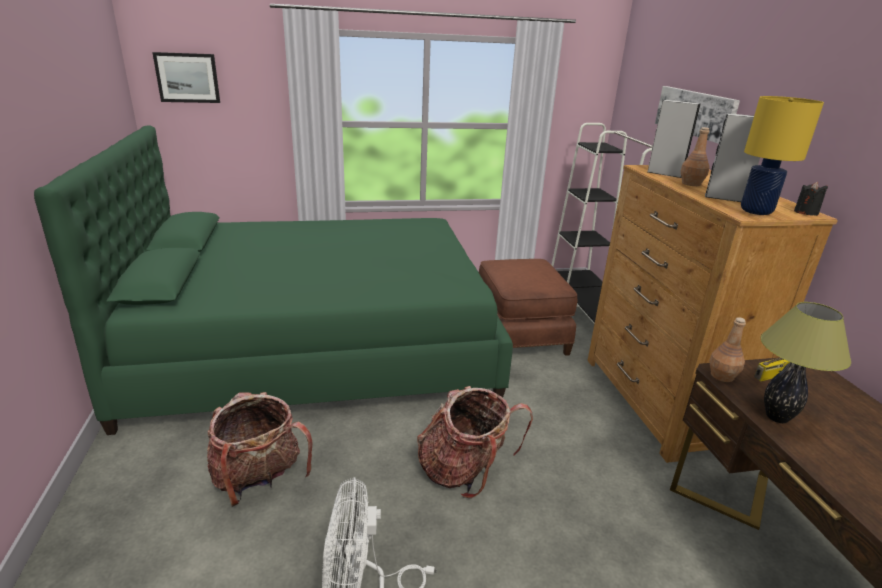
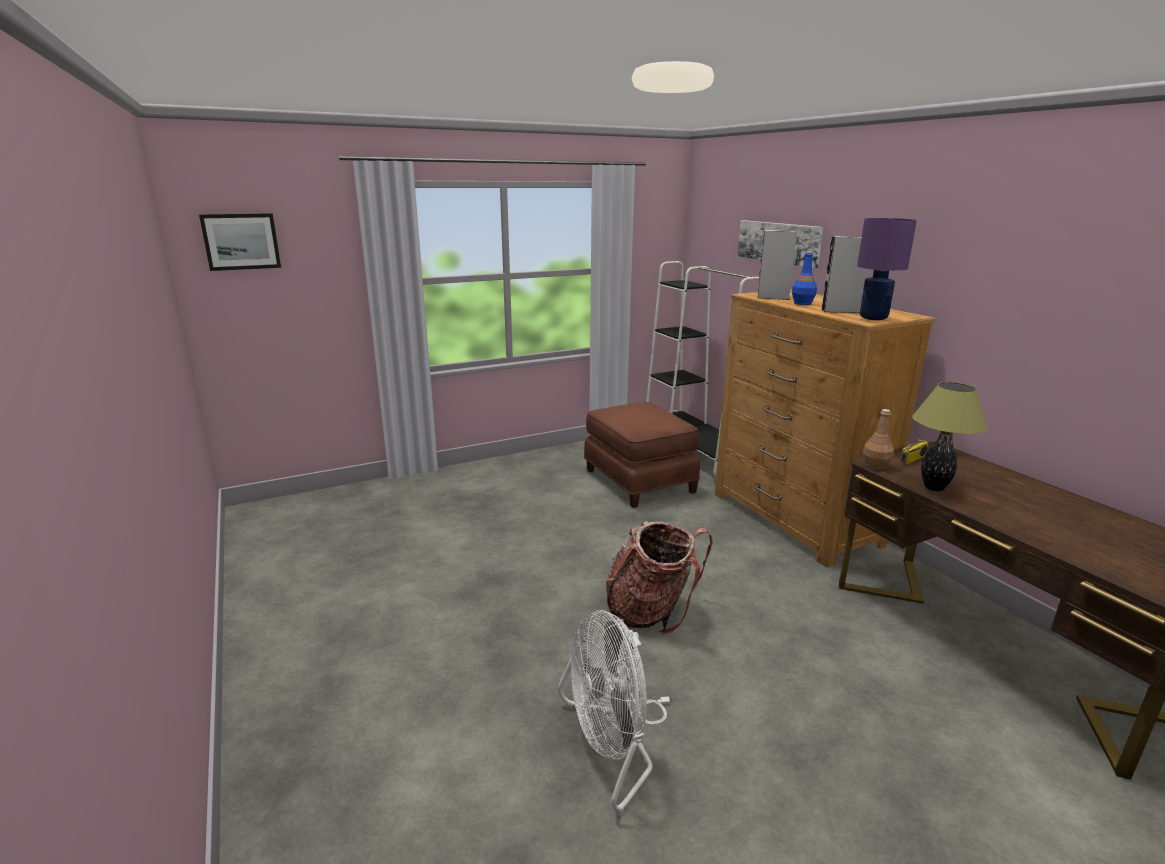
camera: 15 degrees left, 5 degrees down
green bed [34,125,513,435] -> none
backpack [207,392,312,507] -> none
brown bottle [681,127,710,186] -> blue bottle [792,251,817,305]
yellow table lamp [741,96,824,215] -> purple table lamp [857,218,917,320]
black candle [794,182,828,216] -> none

